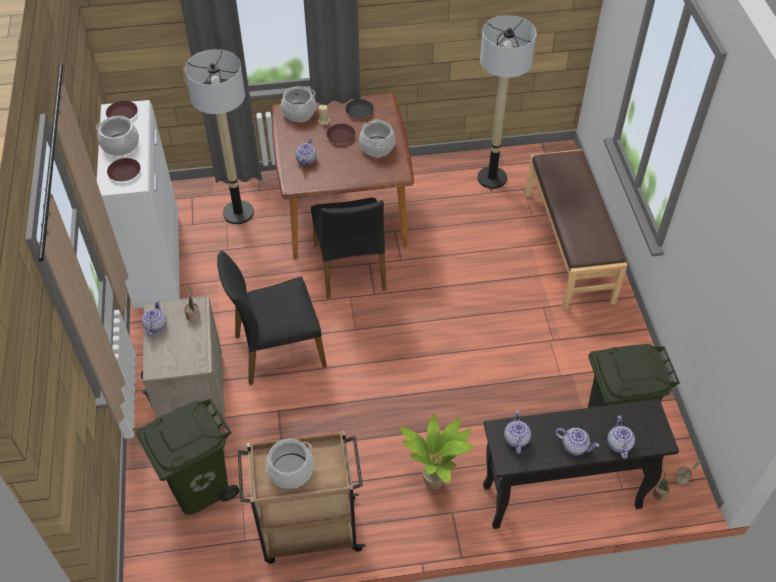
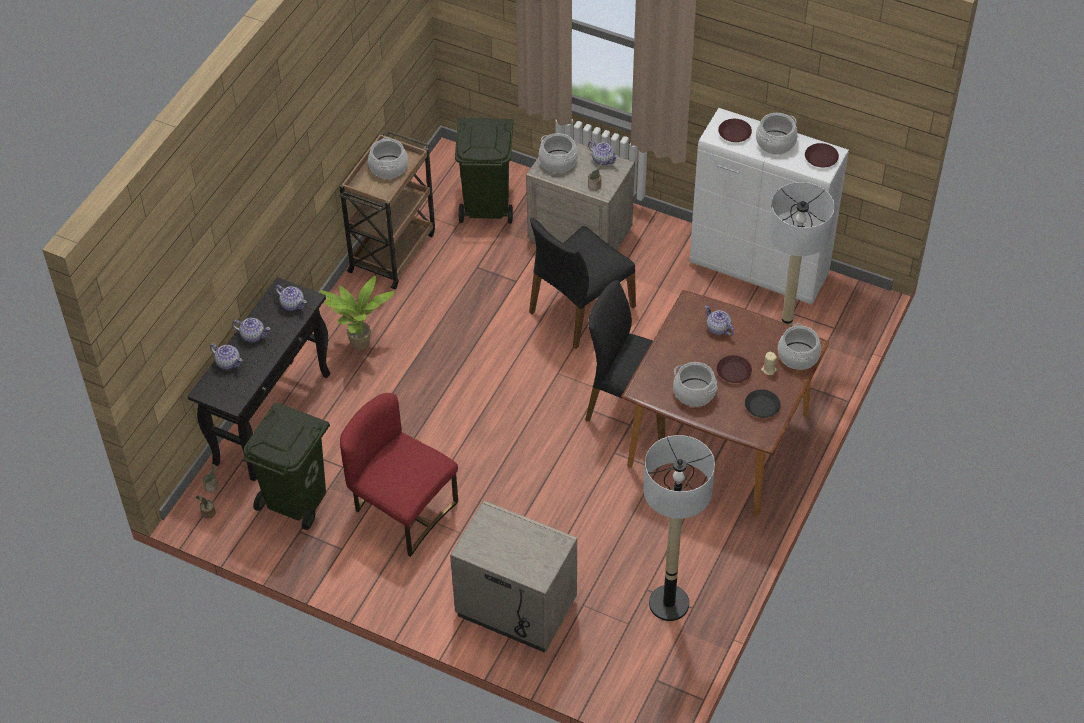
camera: 125 degrees right, 0 degrees up
black chair [217,251,327,385] -> black chair turned 150 degrees counterclockwise [529,217,636,349]
brown bench [525,149,627,310] -> beige nightstand [450,500,577,653]
teapot [555,428,599,455] -> teapot turned 135 degrees counterclockwise [232,318,270,342]
none -> red chair [340,393,458,557]
none -> cooking pot [539,133,578,173]

